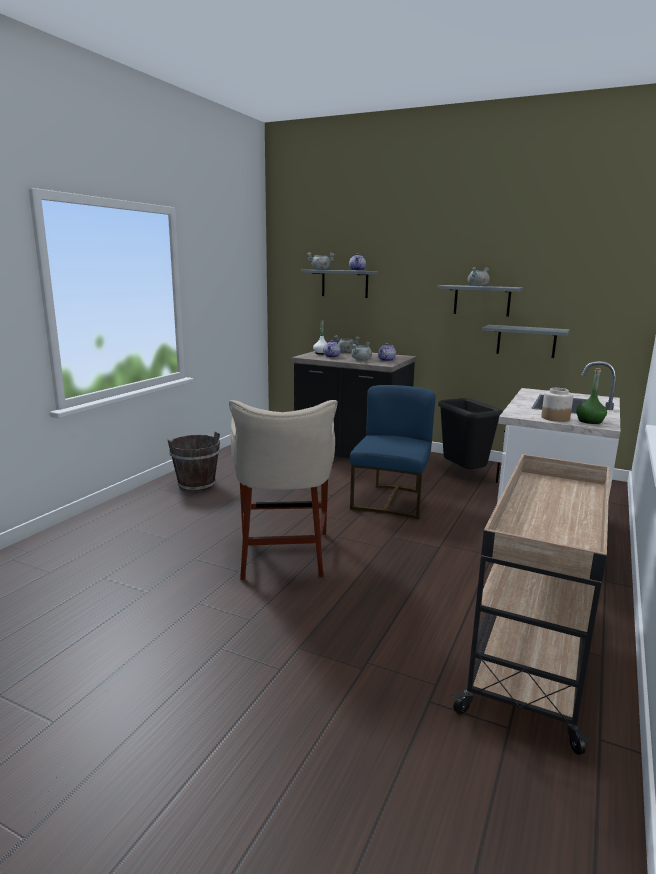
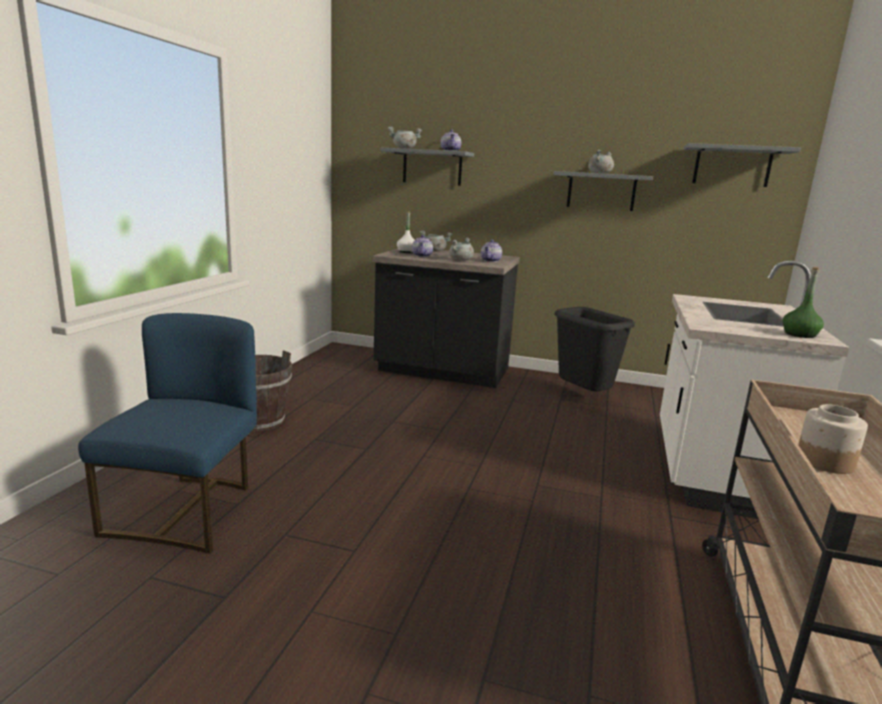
camera: 10 degrees left, 0 degrees up
beige stool [229,400,338,580] -> none
blue chair [350,385,436,519] -> blue chair moved to [78,313,257,554]
grey shelf [482,325,570,358] -> grey shelf moved to [684,143,801,187]
jar [541,388,573,422] -> jar moved to [798,404,868,474]

